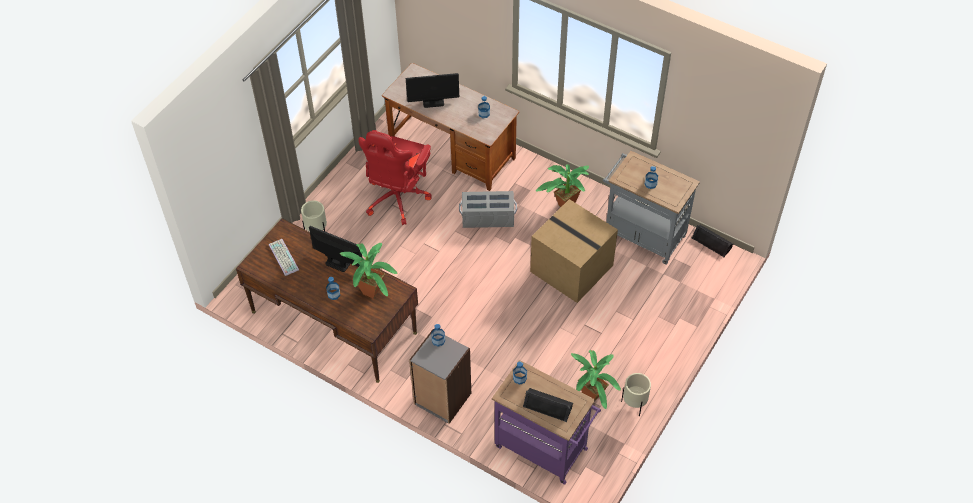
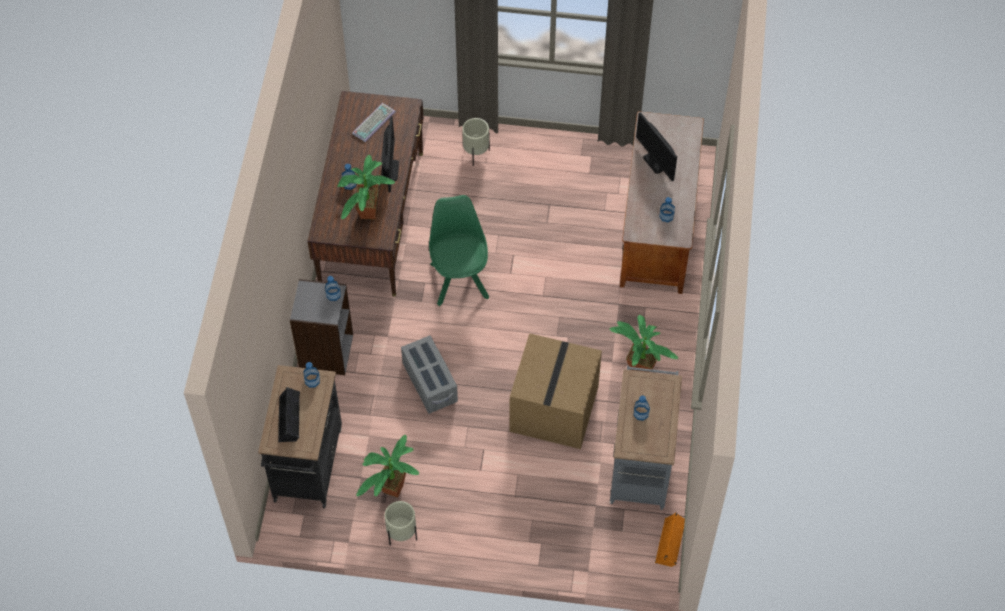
camera: 65 degrees right, 5 degrees up
red office chair [358,130,432,225] -> none
grey storage box [459,191,517,228] -> grey storage box moved to [401,335,458,414]
purple cart [492,360,601,484] -> black cart [258,365,342,508]
black speaker [692,225,733,257] -> orange speaker [655,513,685,567]
none -> green chair [429,195,489,306]

